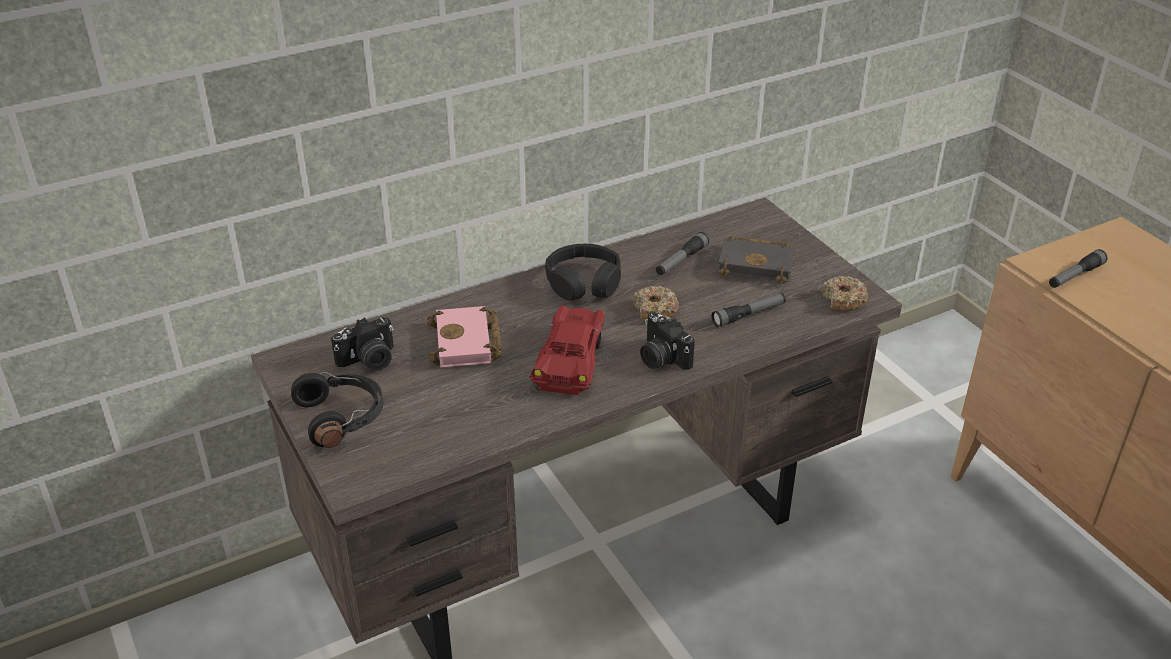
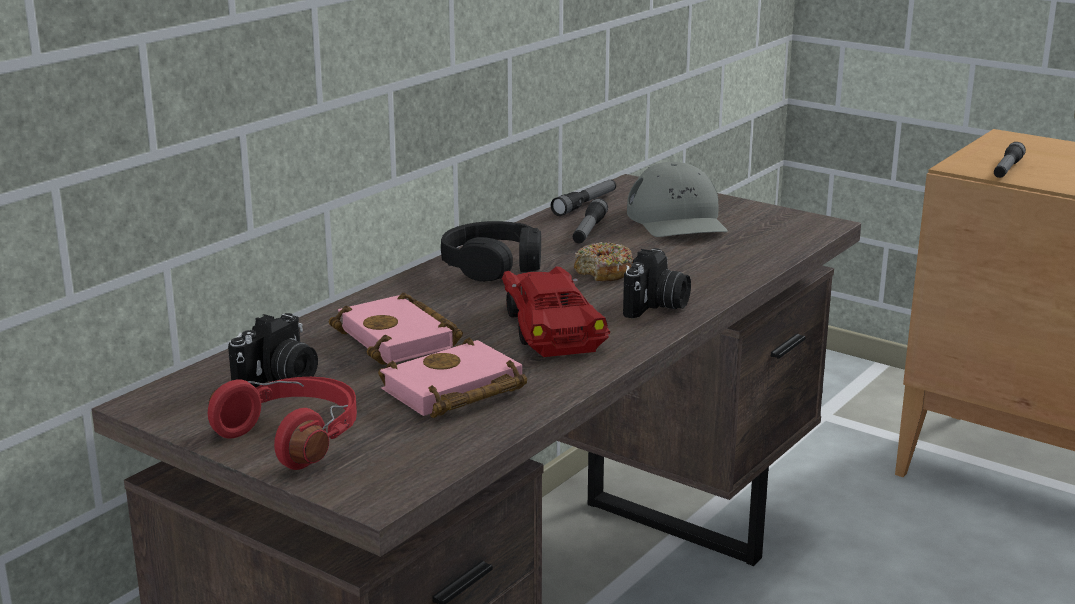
camera: 25 degrees left, 15 degrees down
black headphones [291,372,383,448] -> red headphones [208,377,357,470]
camera [640,312,695,370] -> camera turned 90 degrees counterclockwise [623,248,691,318]
flashlight [712,293,786,327] -> flashlight moved to [551,180,616,216]
black book [717,236,795,284] -> grey cap [627,162,727,237]
donut [822,276,868,312] -> none
none -> pink book [378,338,527,418]

